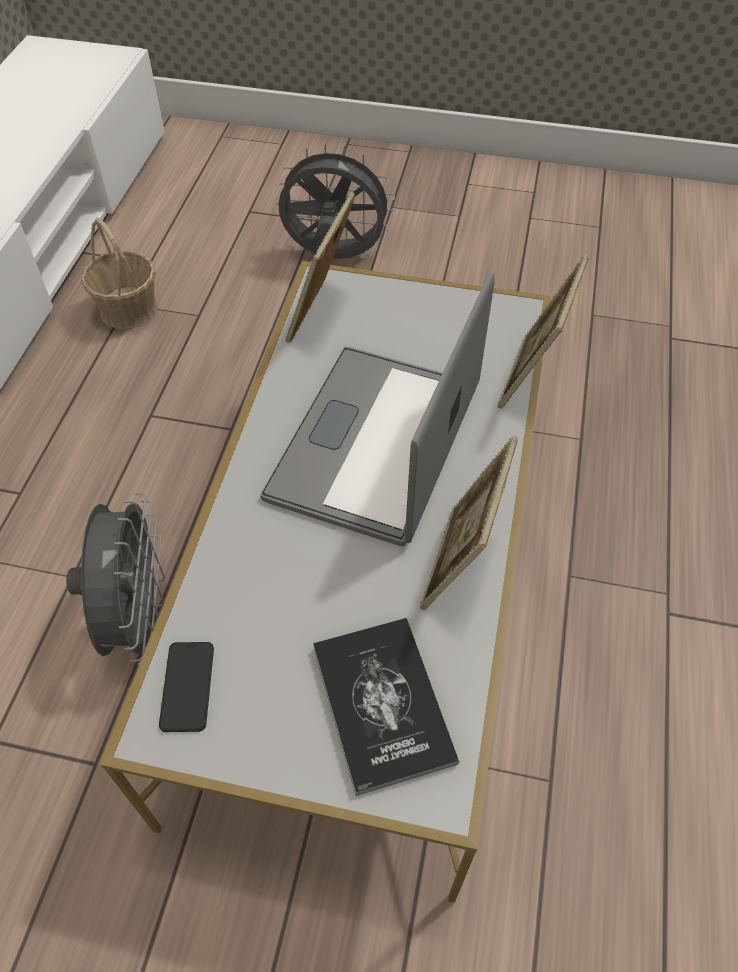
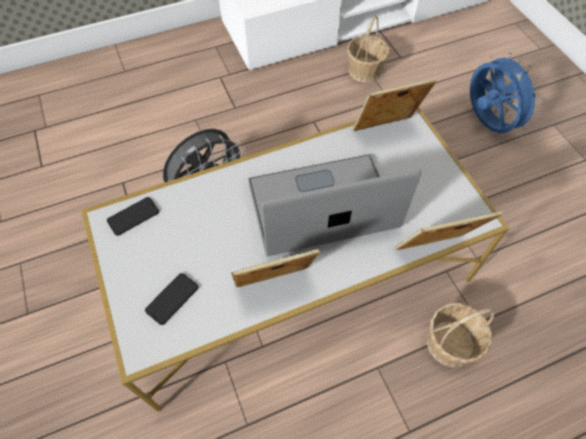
camera: 55 degrees right, 5 degrees up
grey fan [276,143,395,259] -> blue fan [470,52,542,133]
book [313,618,459,796] -> phone [145,273,198,325]
none -> basket [427,303,495,367]

